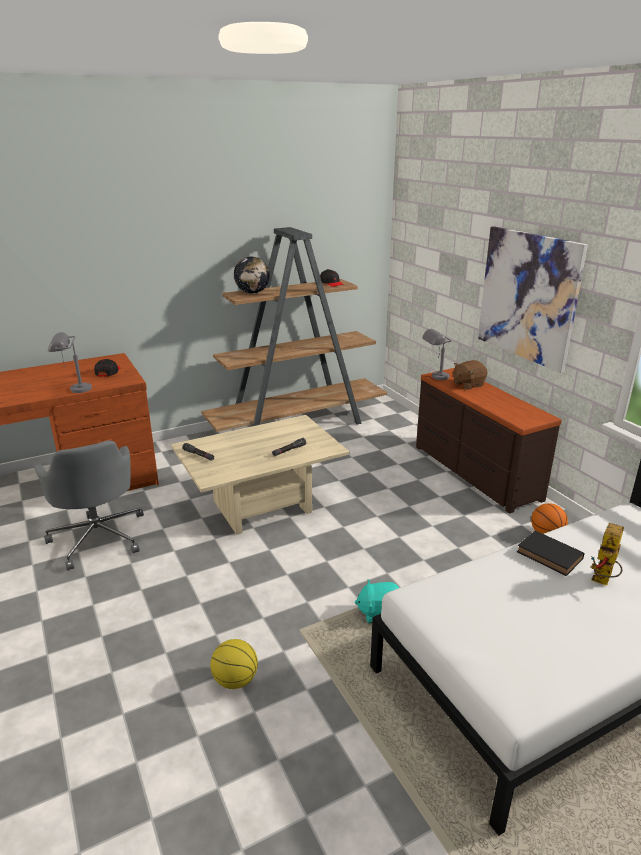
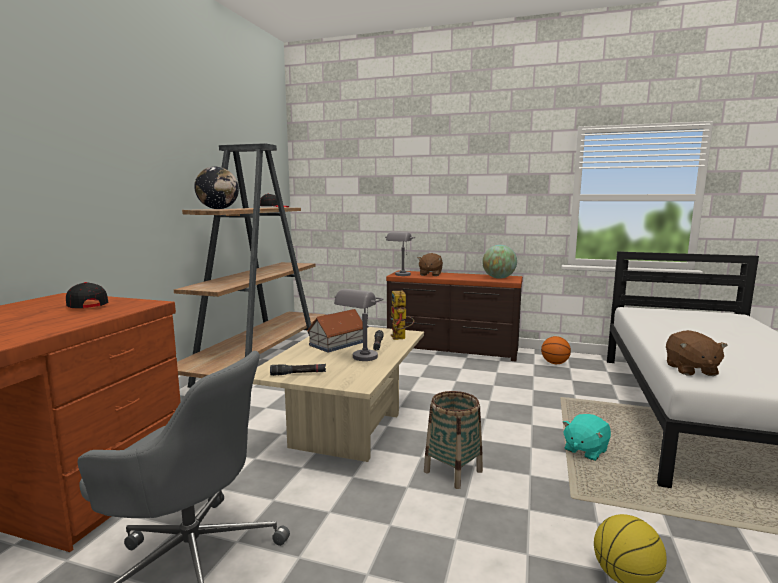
camera: 45 degrees left, 15 degrees down
grey table lamp [48,332,92,393] -> grey table lamp moved to [334,289,383,361]
picture [478,226,588,373] -> none
black book [517,531,584,576] -> none
toy robot [591,523,624,586] -> toy robot moved to [390,291,414,340]
none -> toy house [307,309,363,353]
none -> basket [424,391,483,489]
none -> globe [482,245,517,279]
none -> brown plush toy [666,330,728,376]

